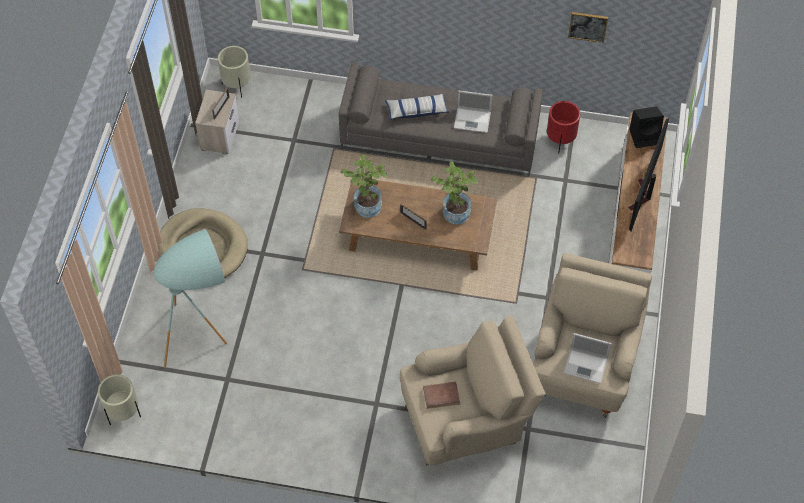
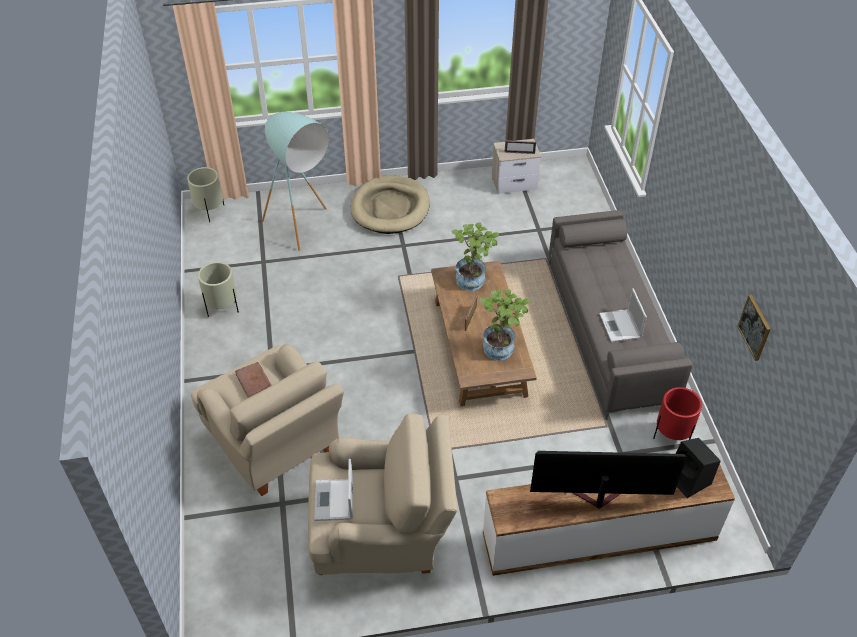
camera: 70 degrees right, 10 degrees down
beige planter [218,46,251,98] -> beige planter moved to [198,262,239,317]
pillow [385,94,449,120] -> none

